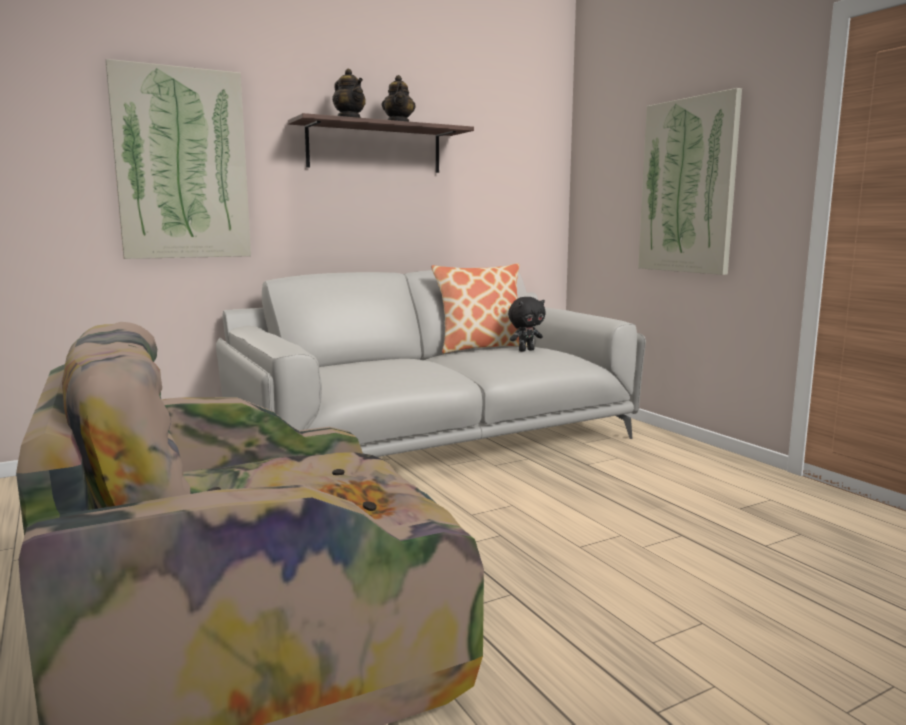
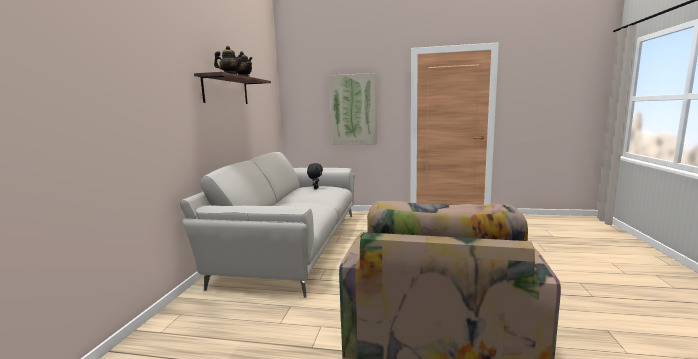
camera: 50 degrees left, 0 degrees up
picture [105,59,251,259] -> none
pillow [431,263,527,354] -> none

